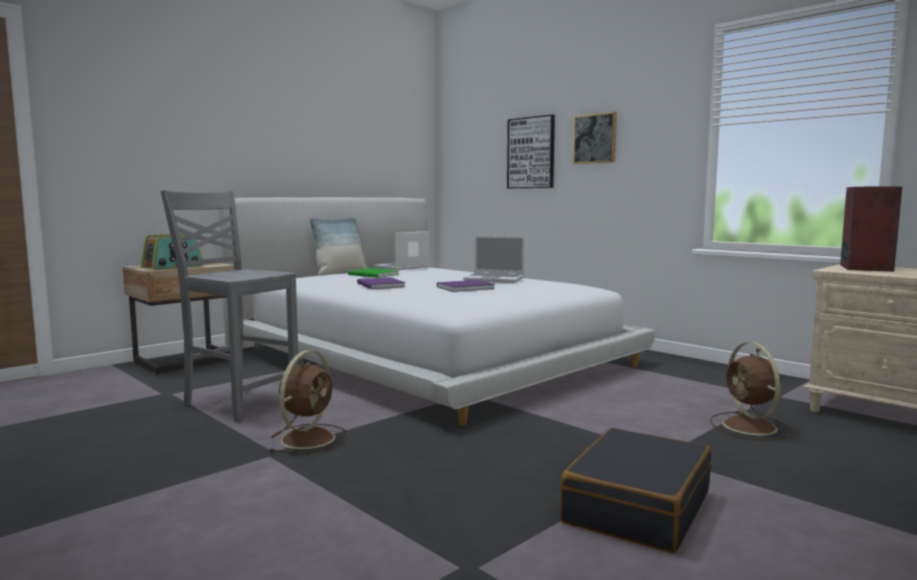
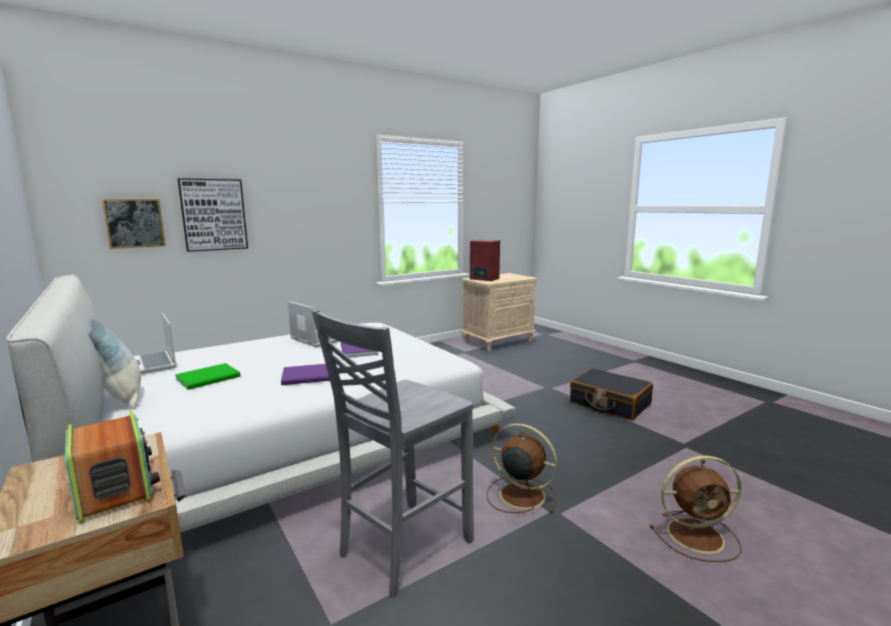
camera: 80 degrees left, 5 degrees up
laptop [463,236,525,283] -> laptop turned 75 degrees counterclockwise [288,301,339,347]
picture [573,112,617,164] -> picture moved to [102,199,166,249]
brown fan [710,342,795,440] -> brown fan moved to [649,456,742,562]

